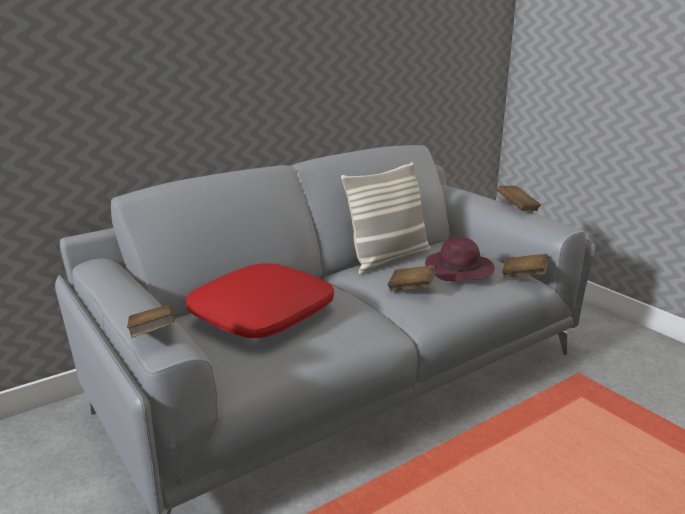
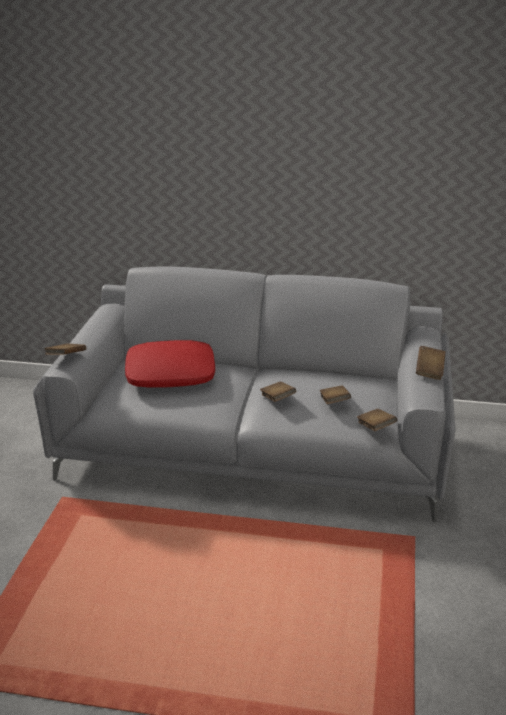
camera: 45 degrees right, 5 degrees up
pillow [341,162,430,274] -> none
purple hat [425,237,495,281] -> brown book [320,386,351,404]

